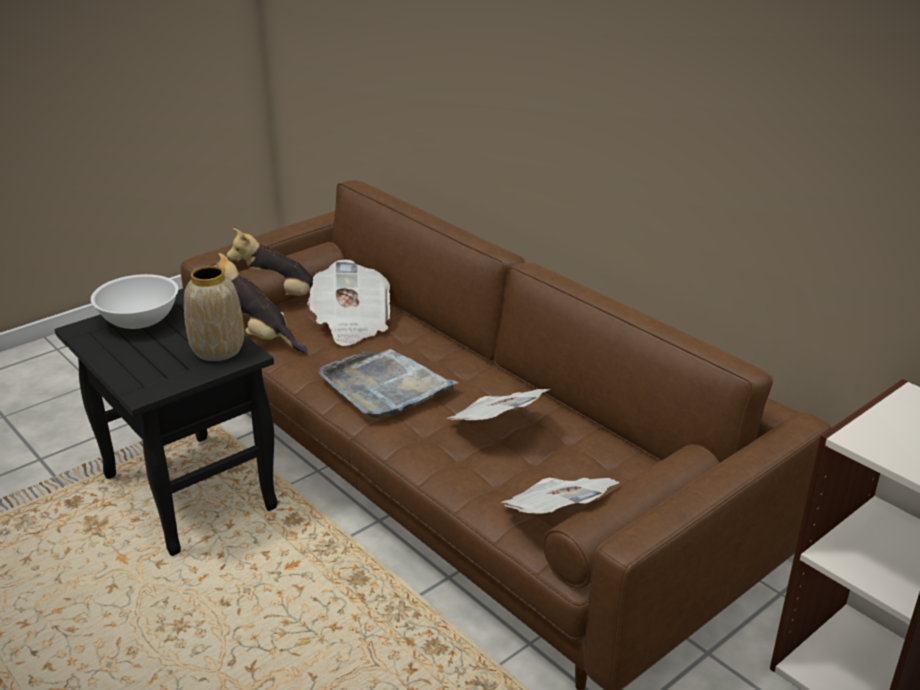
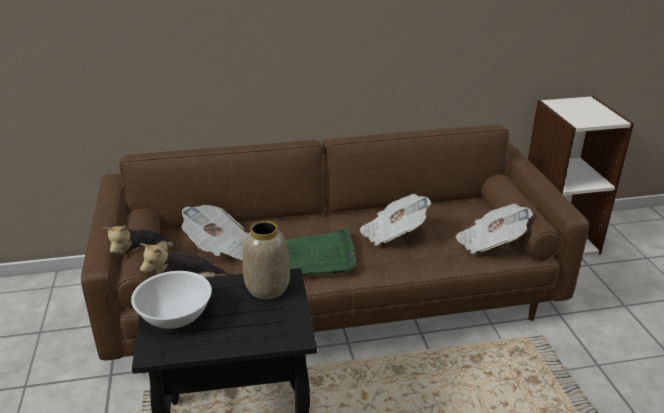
camera: 60 degrees left, 0 degrees up
grey tray [319,349,459,418] -> green tray [286,228,356,276]

